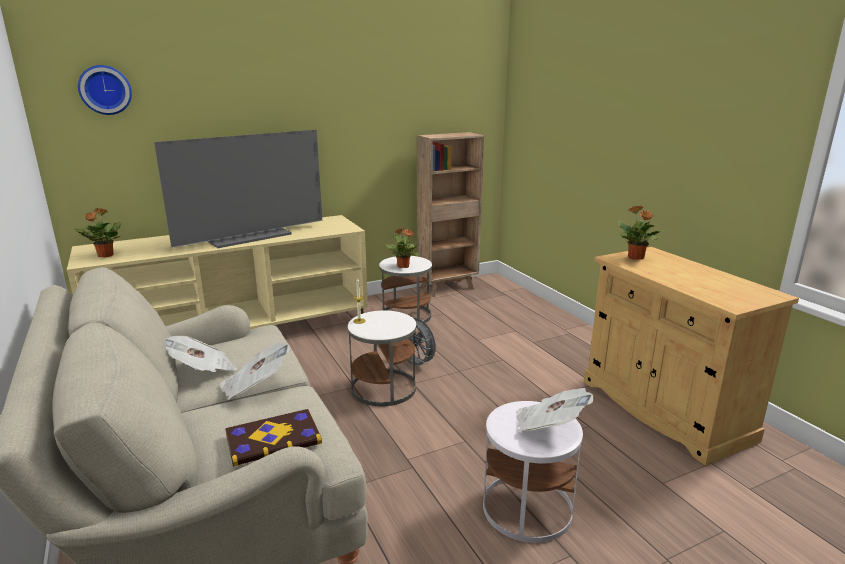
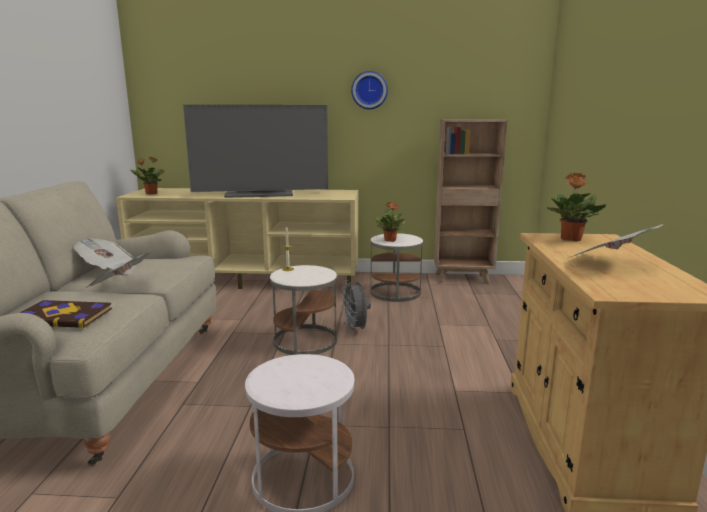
camera: 30 degrees right, 5 degrees down
wall clock [78,65,132,115] -> wall clock moved to [351,71,388,110]
newspaper [516,388,593,432] -> newspaper moved to [568,224,664,258]

